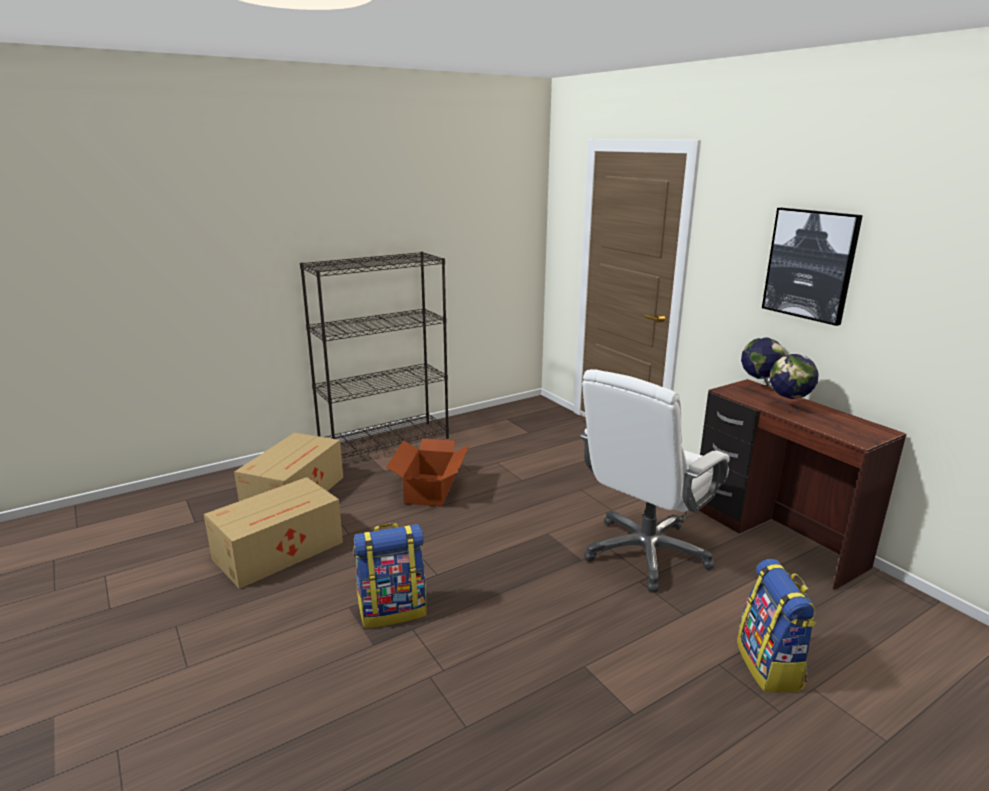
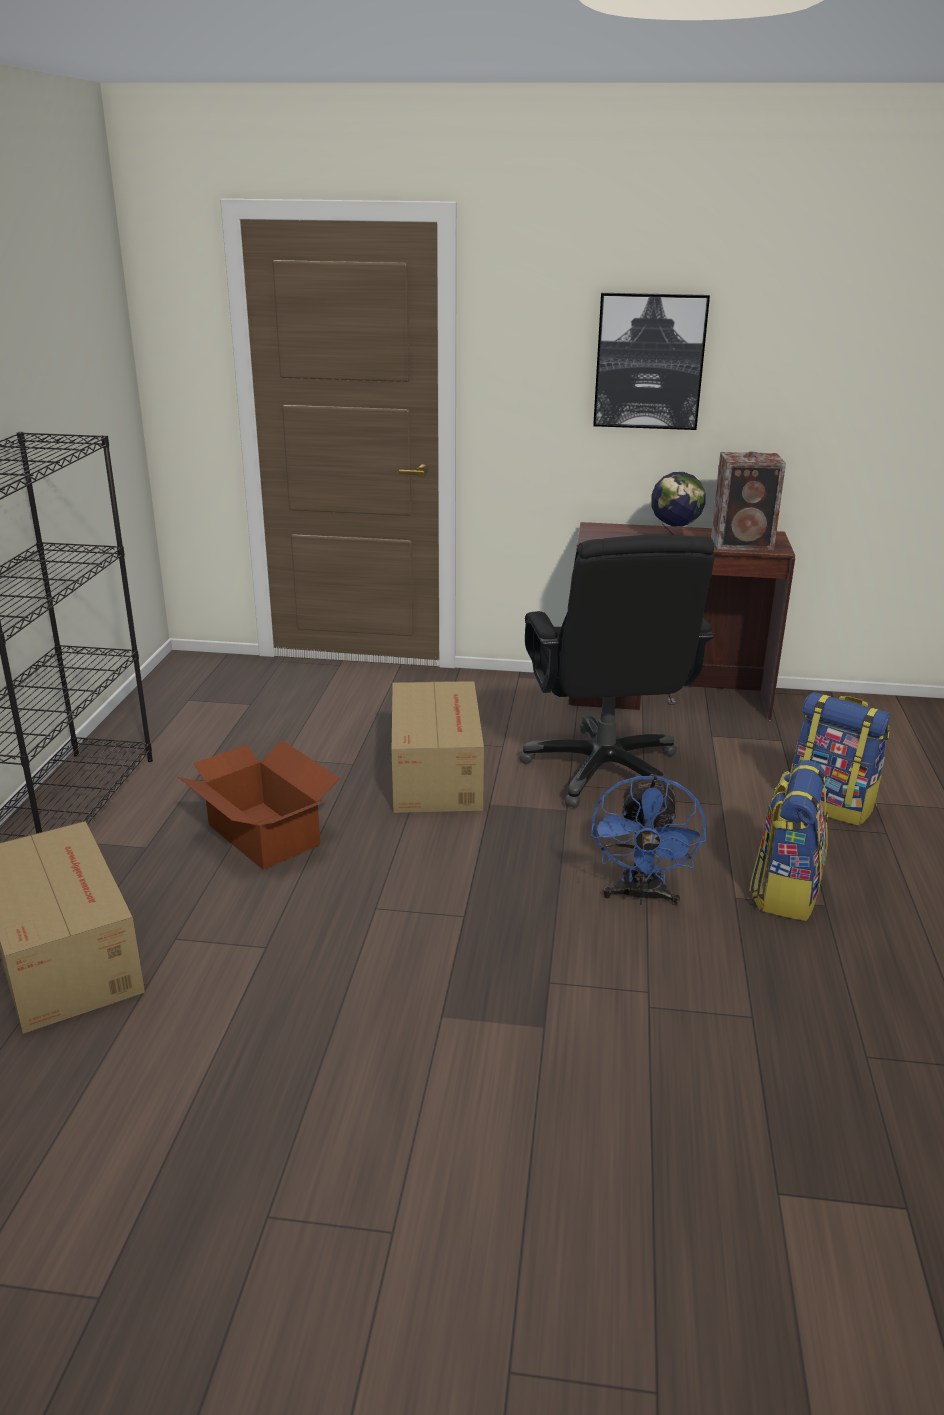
camera: 50 degrees left, 5 degrees up
cardboard box [204,477,343,589] -> cardboard box moved to [392,681,484,813]
backpack [353,523,426,628] -> backpack moved to [749,760,828,921]
white office chair [580,369,730,592] -> black office chair [519,535,715,808]
globe [741,338,786,395] -> none
none -> blue fan [591,774,706,906]
none -> speaker [711,452,786,551]

